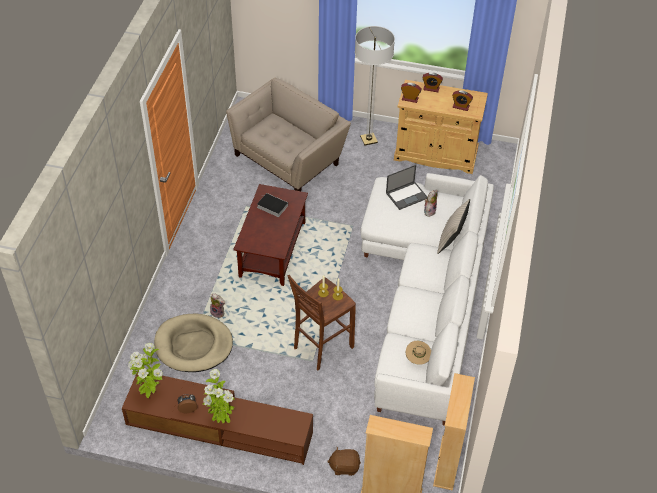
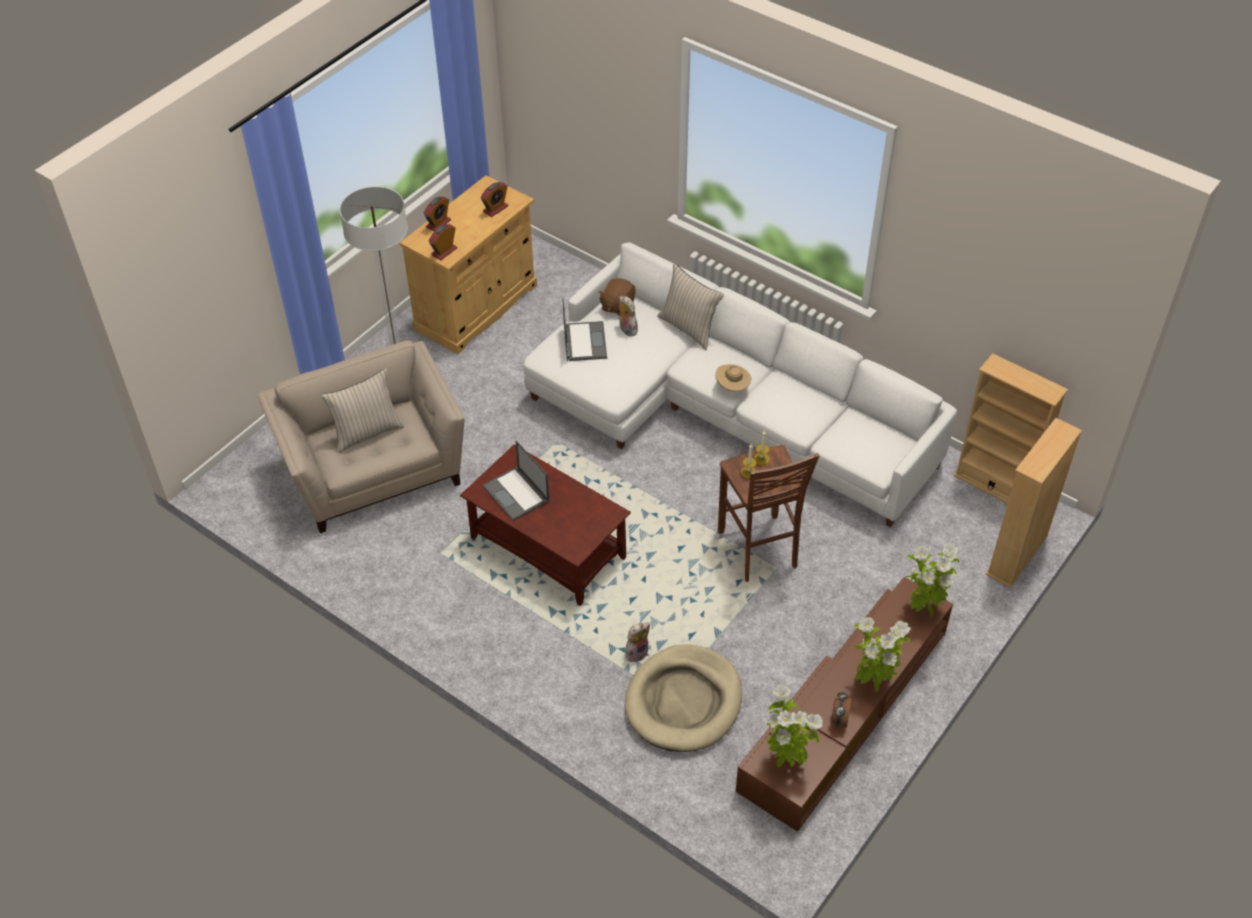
camera: 65 degrees left, 0 degrees up
book [257,193,288,217] -> laptop [482,440,549,521]
brown plush toy [327,447,361,476] -> brown plush toy moved to [598,278,636,315]
beige hat [406,341,431,365] -> beige hat moved to [715,364,751,392]
none -> beige pillow [320,368,404,453]
none -> potted plant [906,544,959,617]

